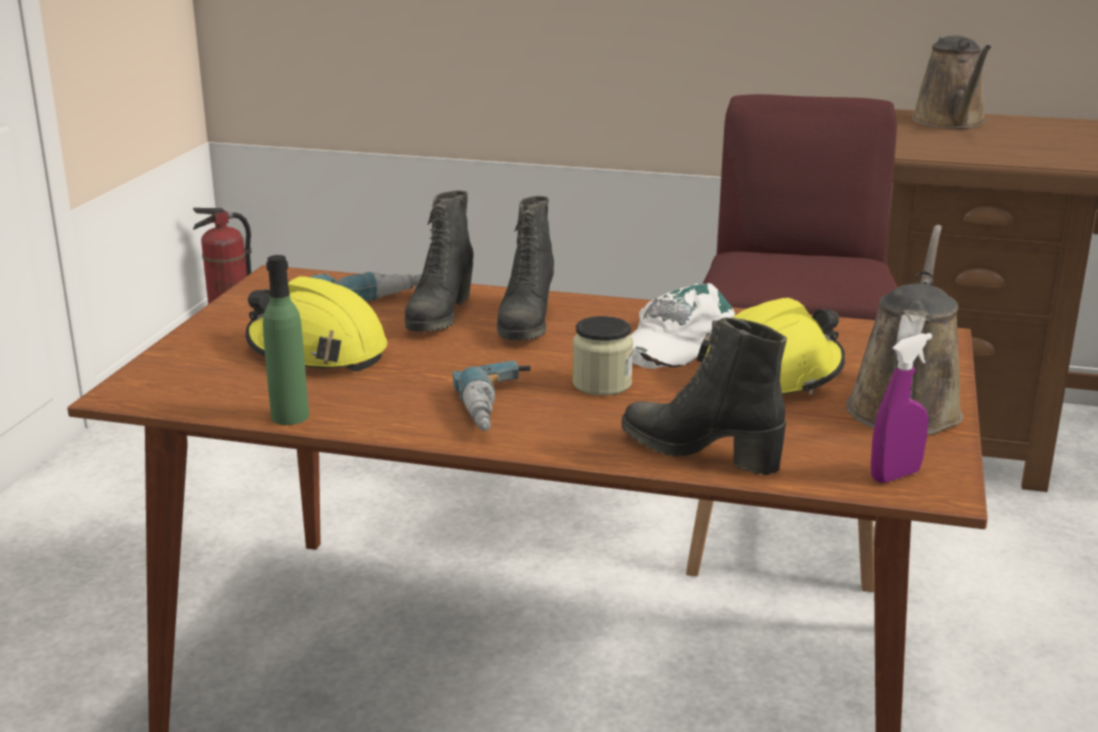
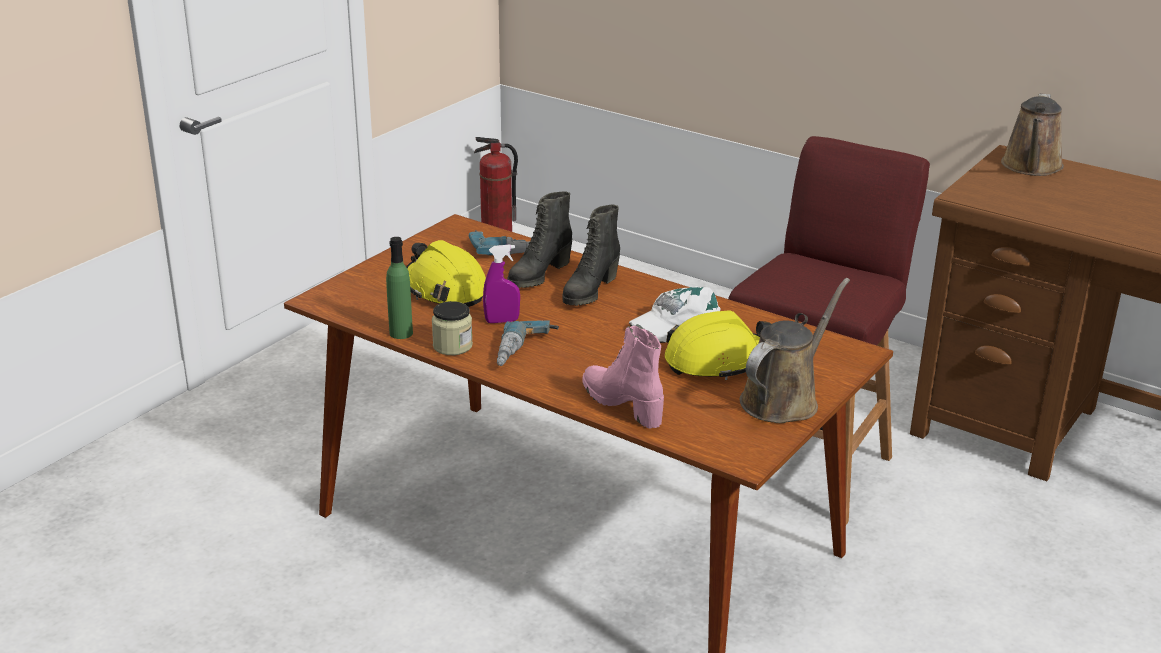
camera: 20 degrees right, 5 degrees up
jar [573,316,633,396] -> jar moved to [432,301,473,355]
black boot [621,317,787,475] -> pink boot [582,326,664,429]
purple spray bottle [871,333,932,483] -> purple spray bottle moved to [483,244,520,323]

